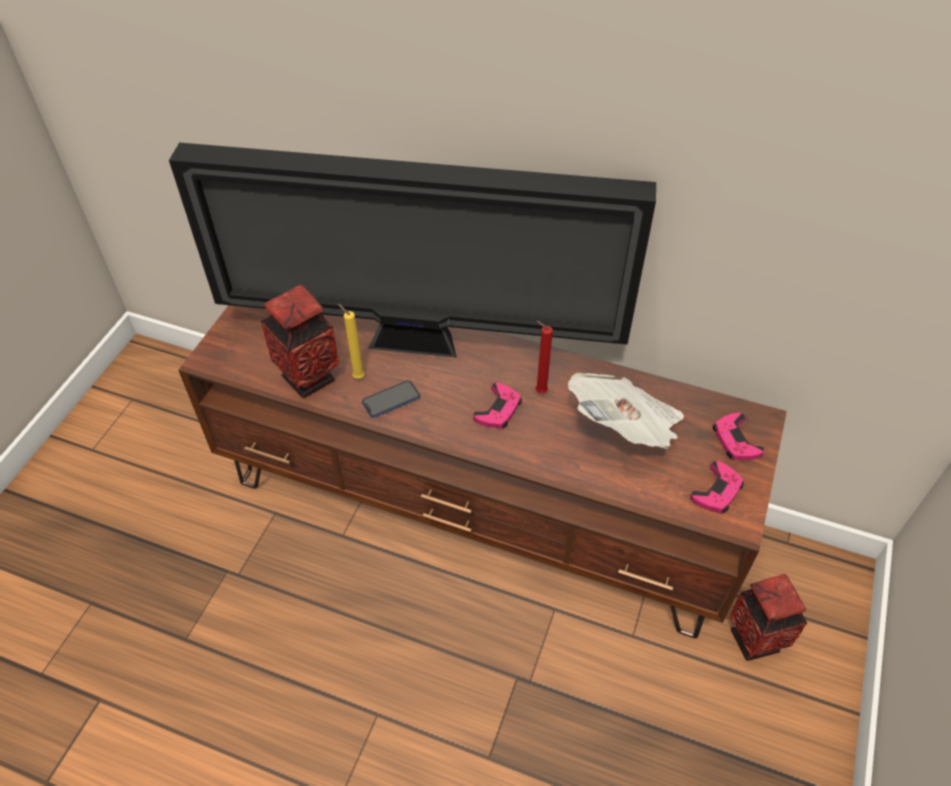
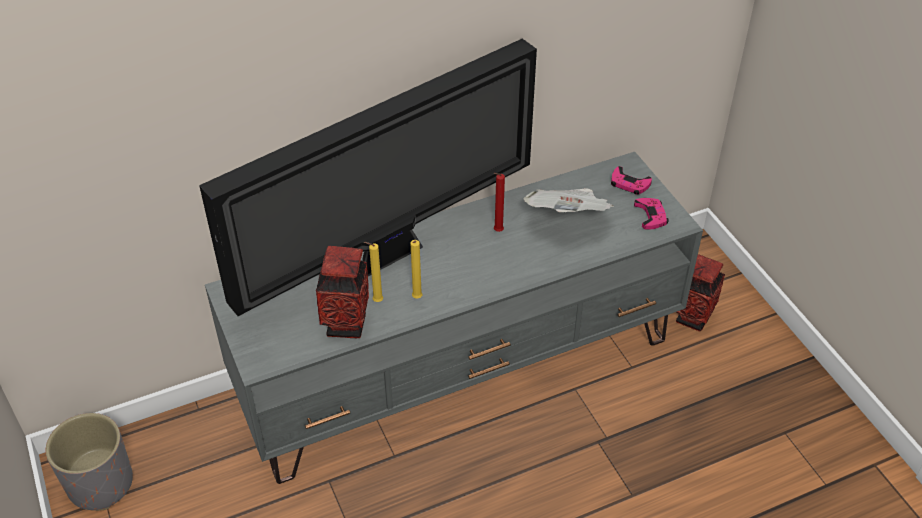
camera: 45 degrees left, 5 degrees down
brown tv stand [178,305,787,638] -> grey tv stand [205,152,703,484]
phone [362,380,420,418] -> yellow candle [411,240,423,298]
pink game controller [473,382,522,428] -> none
none -> grey planter [46,413,133,511]

